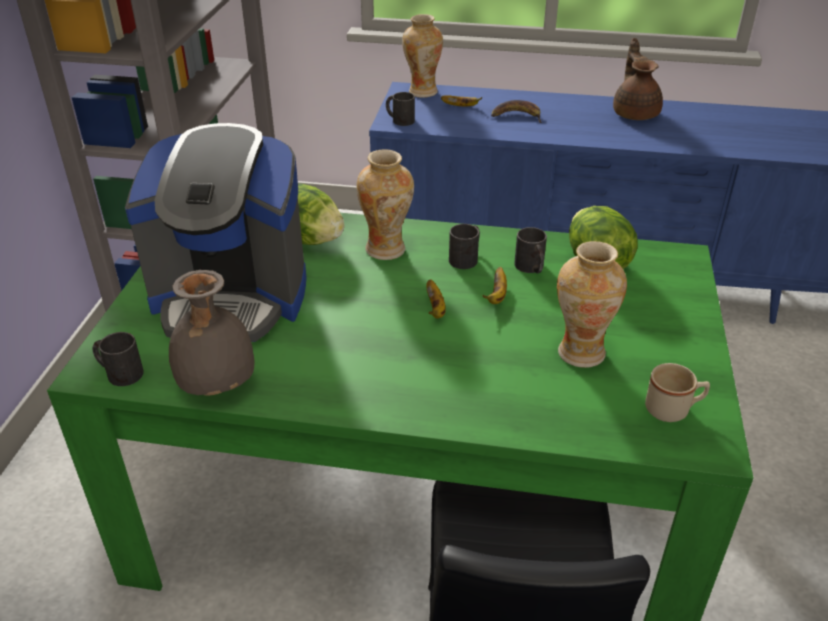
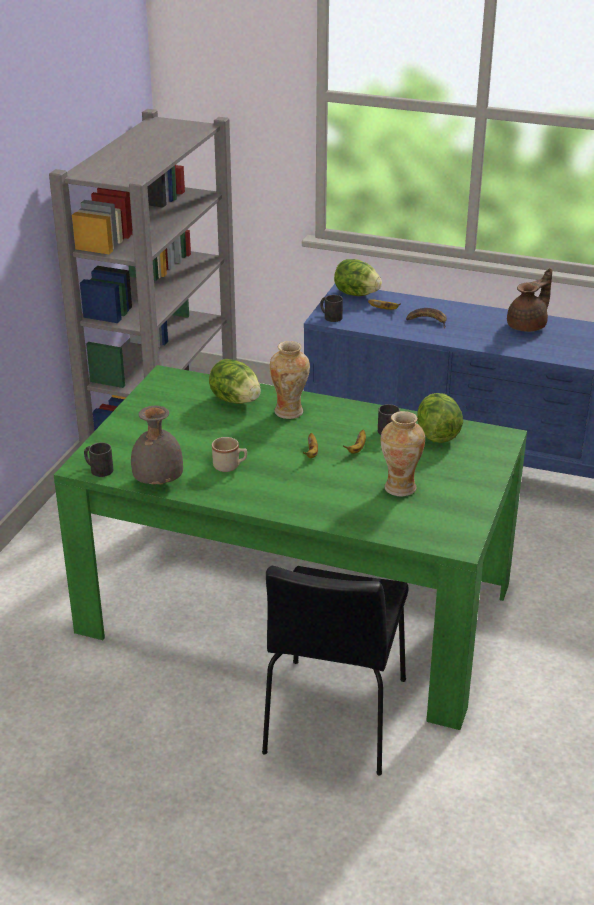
camera: 10 degrees right, 5 degrees down
coffee machine [125,123,307,342] -> none
vase [402,14,443,98] -> lettuce [334,259,382,296]
black mug [449,224,480,269] -> none
brown teapot [613,38,663,120] -> brown teapot turned 45 degrees clockwise [507,268,552,332]
beige mug [645,363,710,422] -> beige mug moved to [212,437,247,472]

